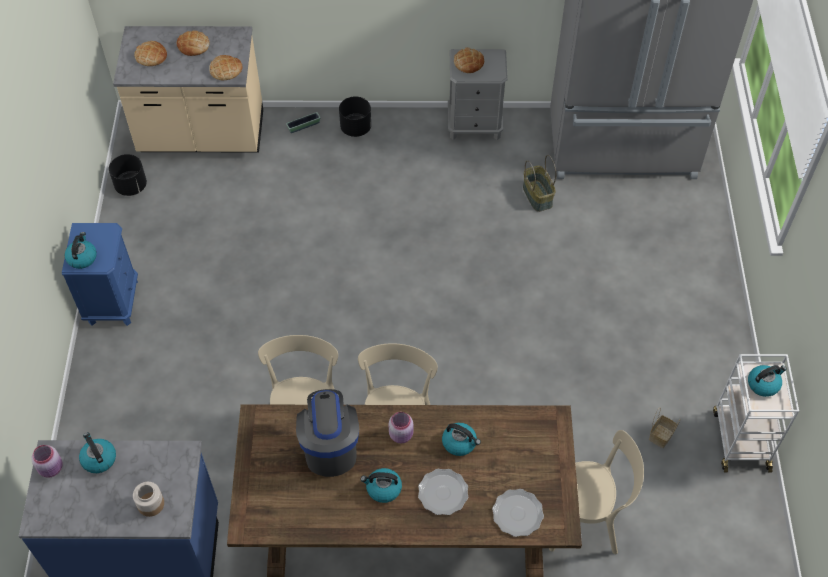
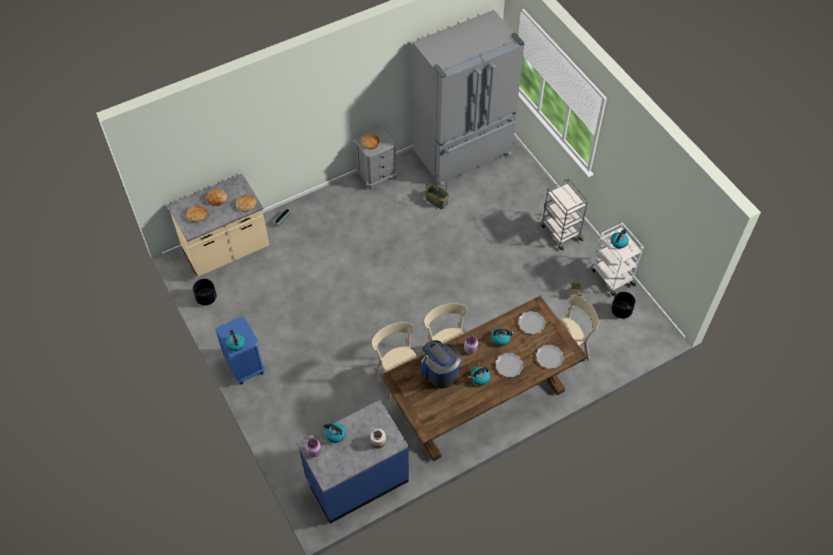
camera: 30 degrees left, 0 degrees up
black planter [339,96,371,137] -> black planter moved to [611,292,636,319]
none -> plate [518,311,546,334]
none -> grey cart [541,178,588,251]

